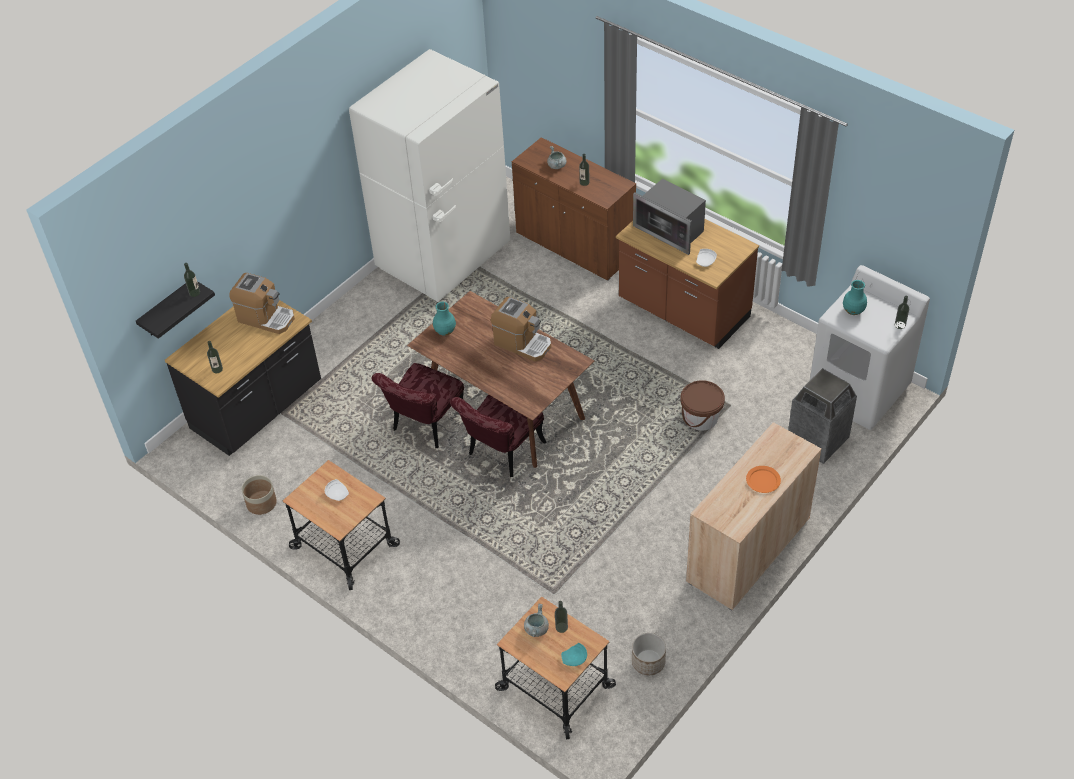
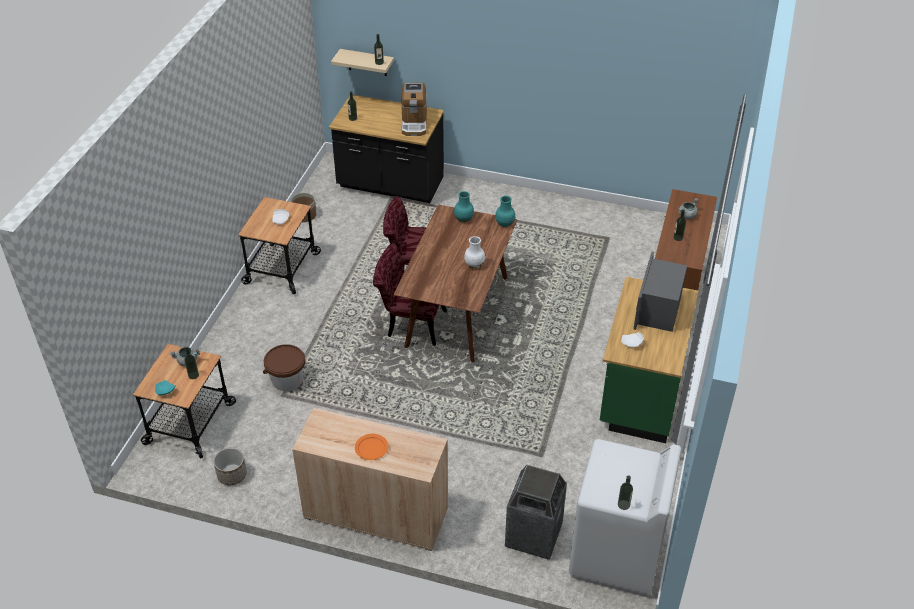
camera: 65 degrees right, 5 degrees down
black shelf [136,281,215,339] -> beige shelf [331,49,394,76]
white fridge [349,49,511,302] -> none
coffee machine [491,297,551,361] -> white vase [464,236,485,269]
brown counter [616,219,759,349] -> green counter [600,277,698,443]
brown bucket [680,380,725,431] -> brown bucket moved to [263,344,305,391]
turquoise vase [843,280,867,315] -> turquoise vase moved to [495,196,515,227]

